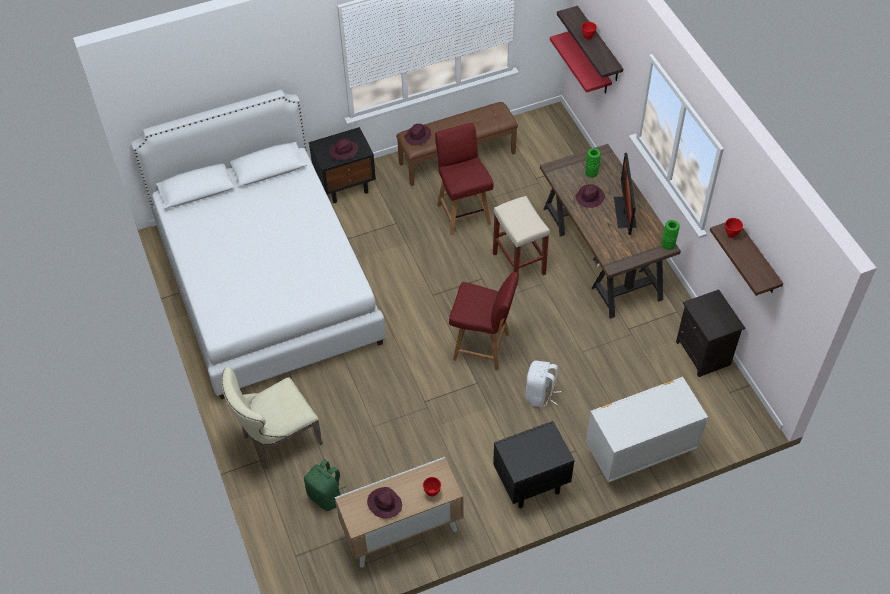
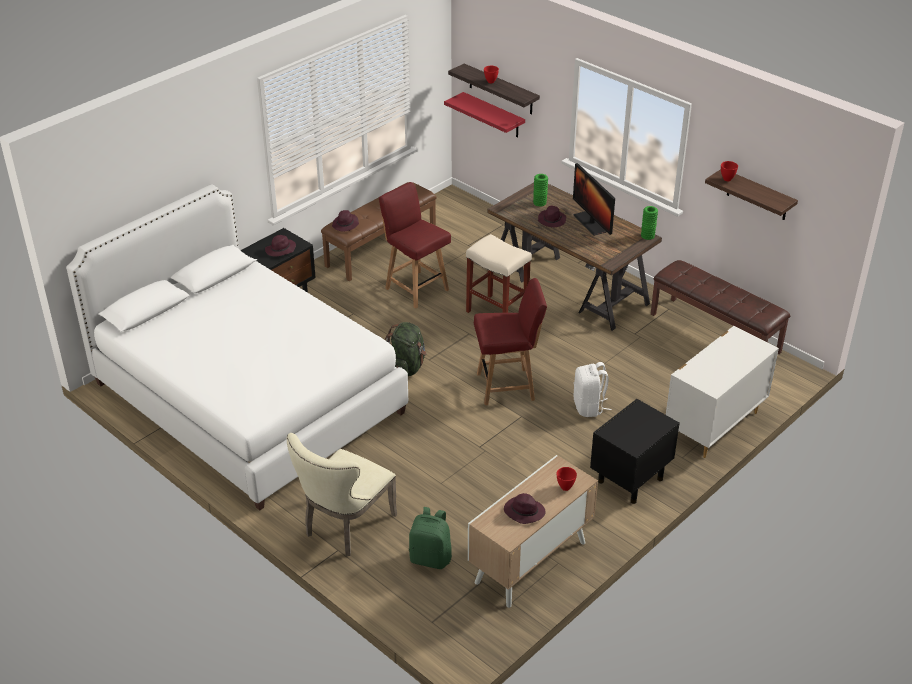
camera: 25 degrees left, 15 degrees down
black nightstand [676,289,745,377] -> brown bench [651,260,790,354]
none -> green backpack [384,322,427,376]

